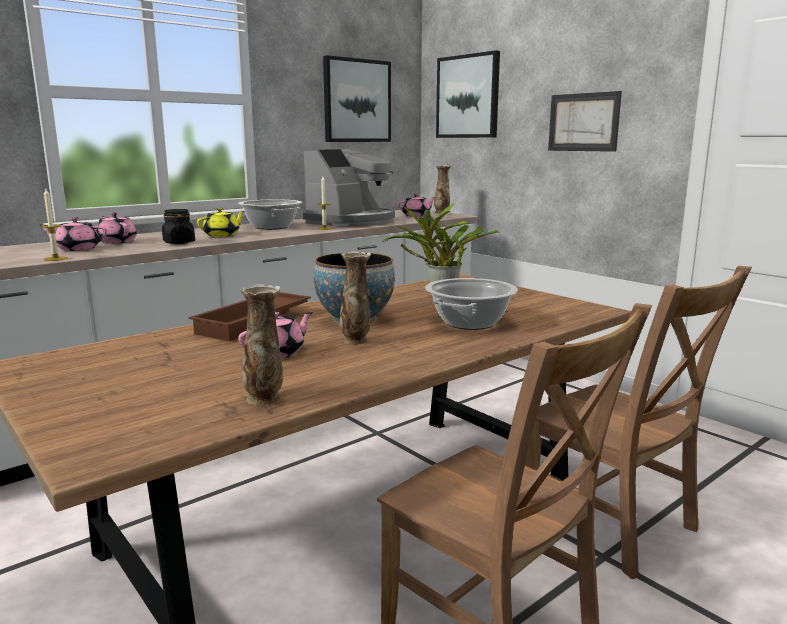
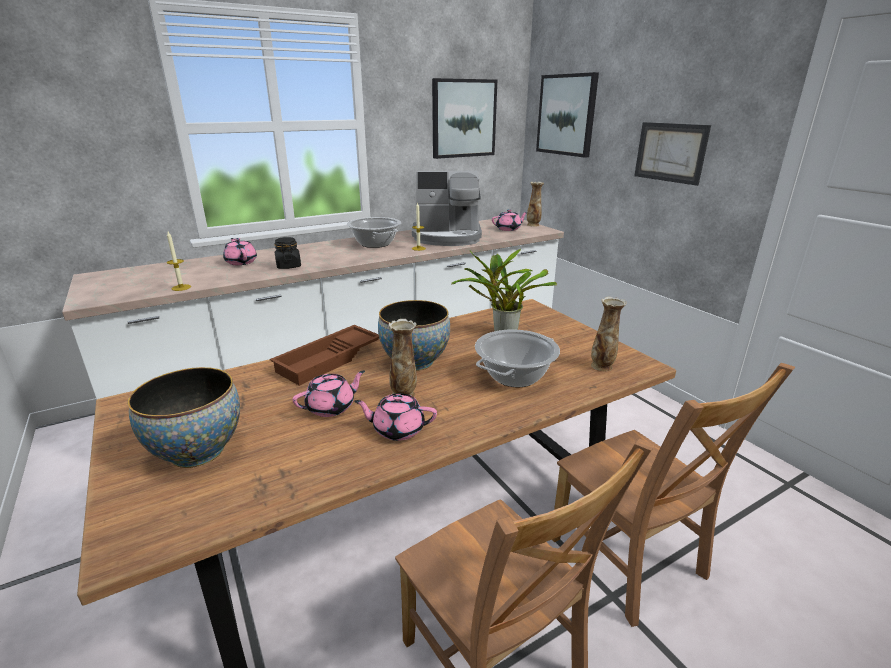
camera: 10 degrees right, 10 degrees up
pink teapot [39,217,108,251] -> pink teapot moved to [354,393,437,441]
yellow teapot [197,208,245,237] -> none
vase [240,284,283,406] -> vase moved to [591,297,627,371]
coffee machine [303,149,395,227] -> coffee machine turned 45 degrees clockwise [412,171,482,246]
none -> bowl [127,367,240,468]

